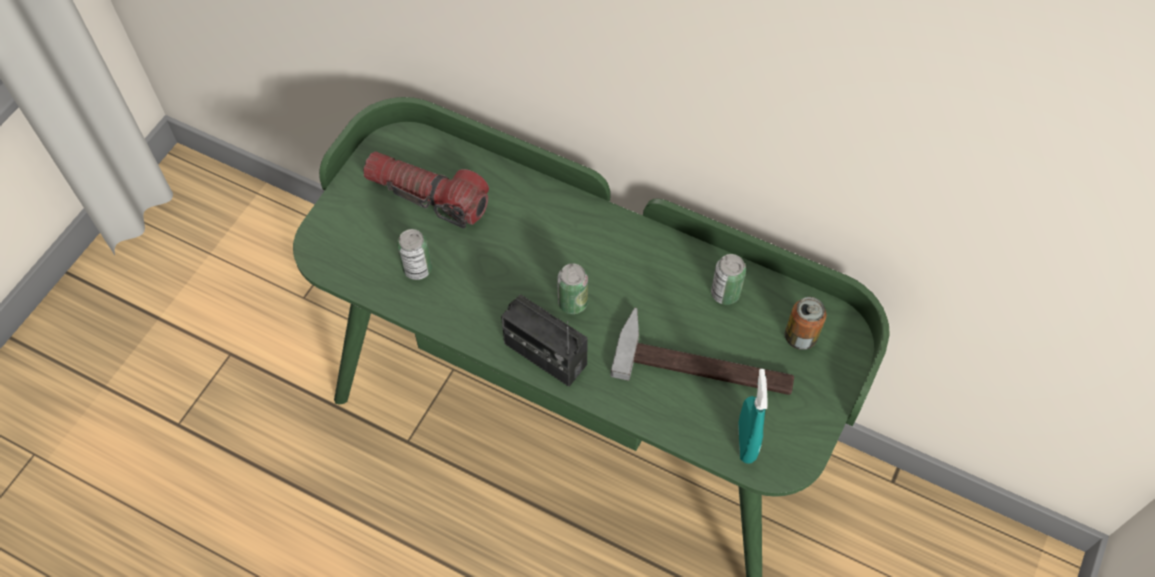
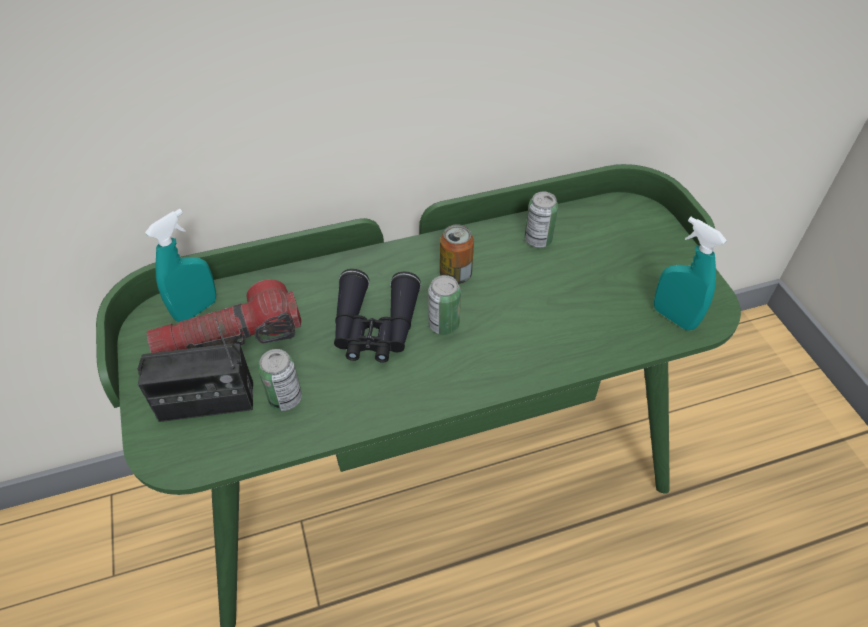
camera: 45 degrees left, 10 degrees down
radio [501,294,588,387] -> radio moved to [138,318,253,422]
hammer [610,308,794,395] -> none
can [785,297,826,350] -> can moved to [440,224,474,284]
none -> turquoise spray bottle [145,209,216,322]
none -> black binoculars [334,269,421,363]

